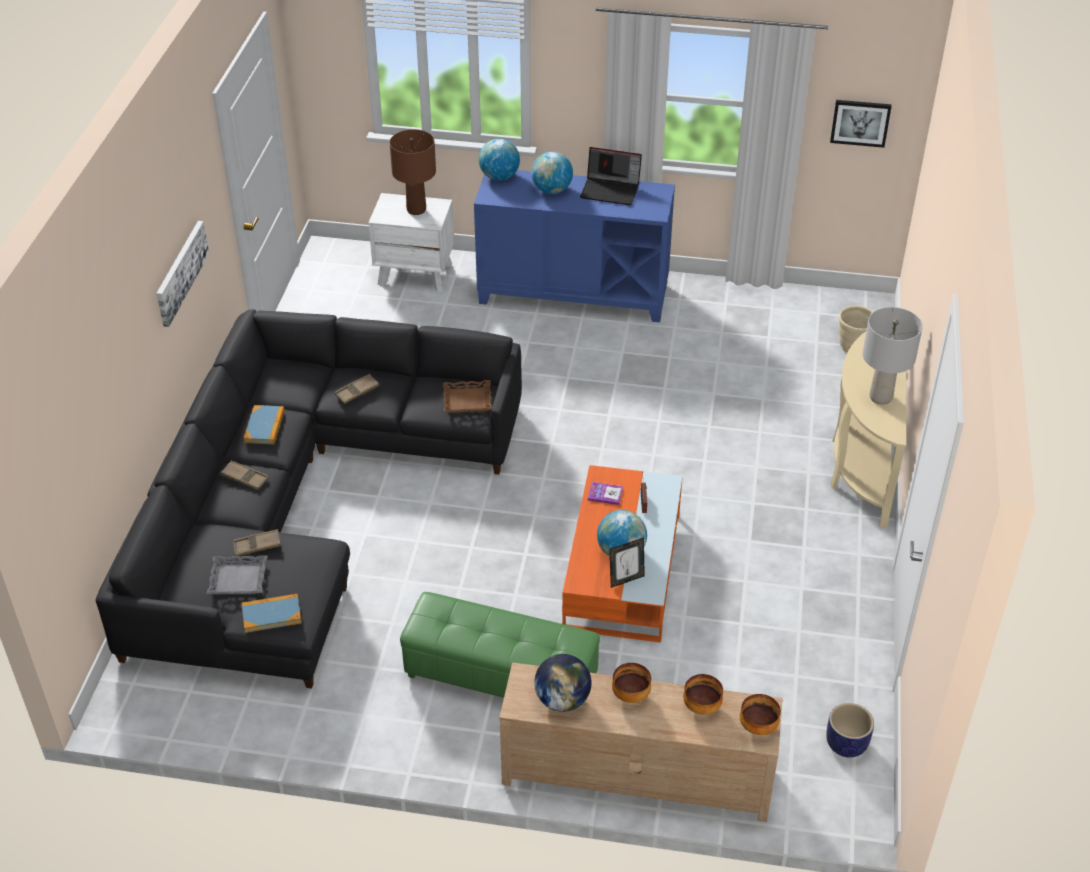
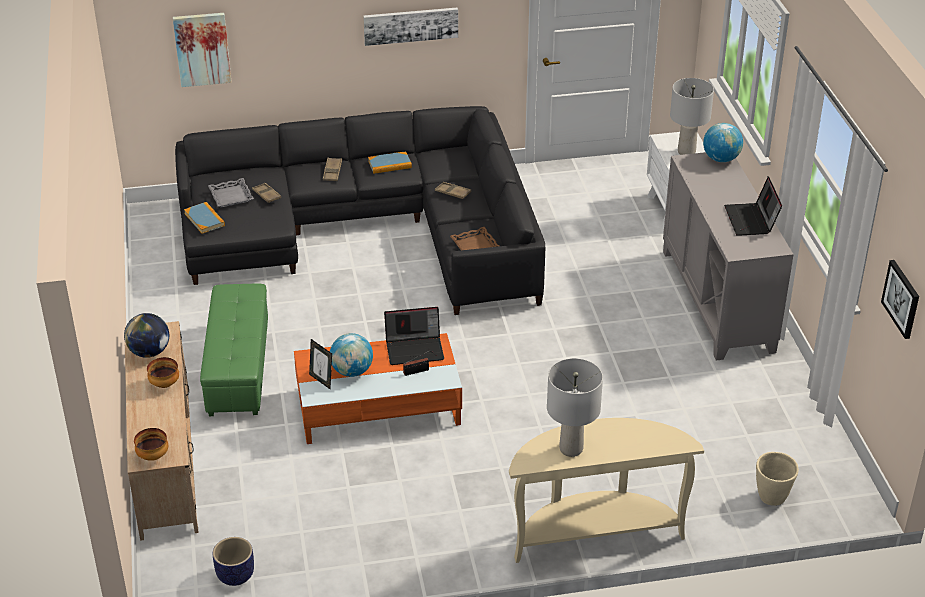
camera: 70 degrees right, 5 degrees down
brown table lamp [390,129,436,215] -> grey table lamp [670,78,714,155]
blue cabinet [474,170,675,323] -> grey cabinet [663,152,794,360]
globe [531,152,573,194] -> none
book [588,482,623,505] -> laptop [384,307,444,365]
bowl [683,674,723,715] -> none
none -> picture [173,13,232,87]

